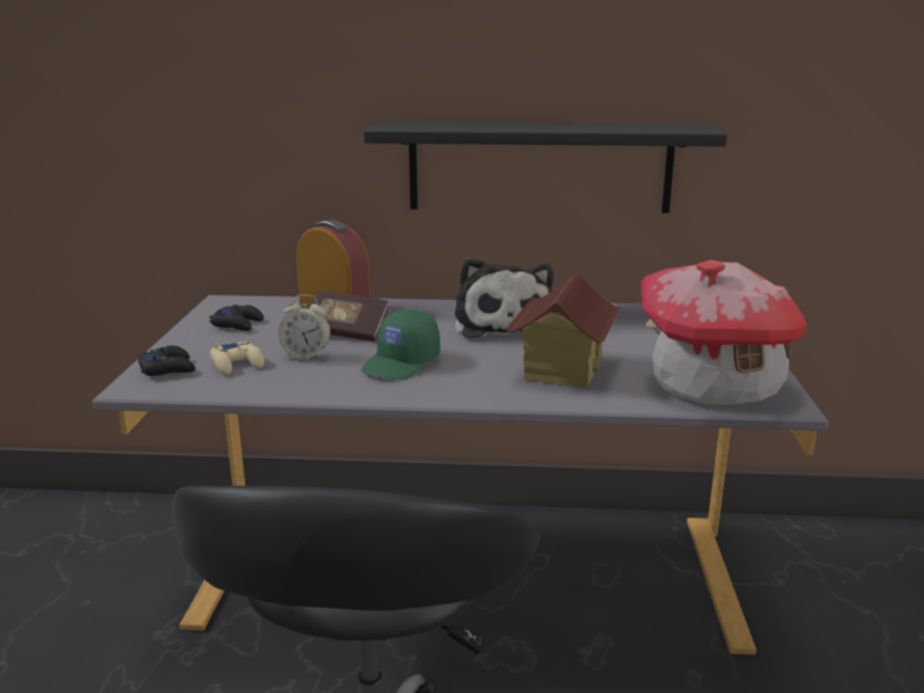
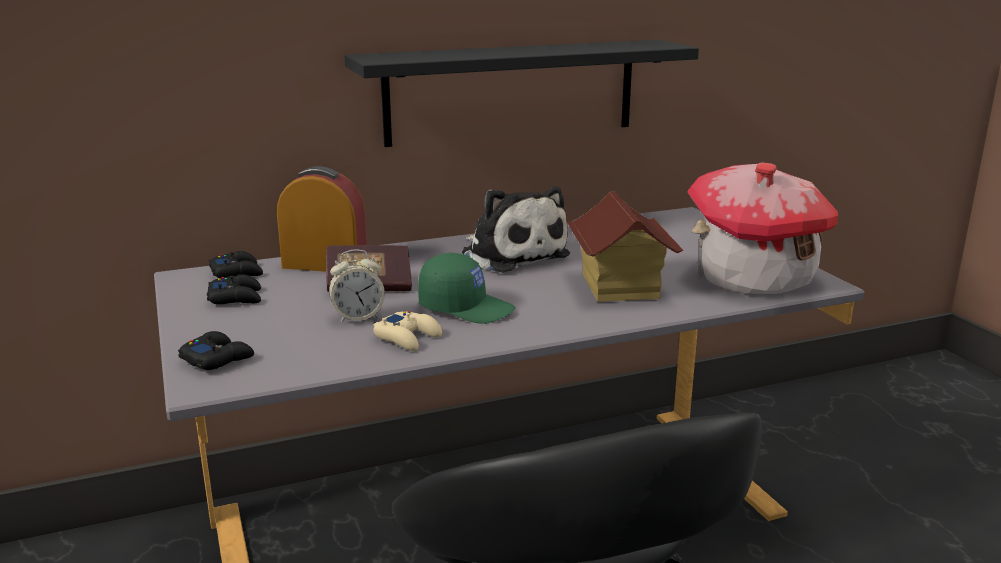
camera: 25 degrees left, 0 degrees up
beige game controller [210,342,264,375] -> beige game controller moved to [373,311,442,351]
green cap [361,309,440,380] -> green cap turned 75 degrees counterclockwise [418,253,515,324]
none -> black game controller [209,251,263,278]

